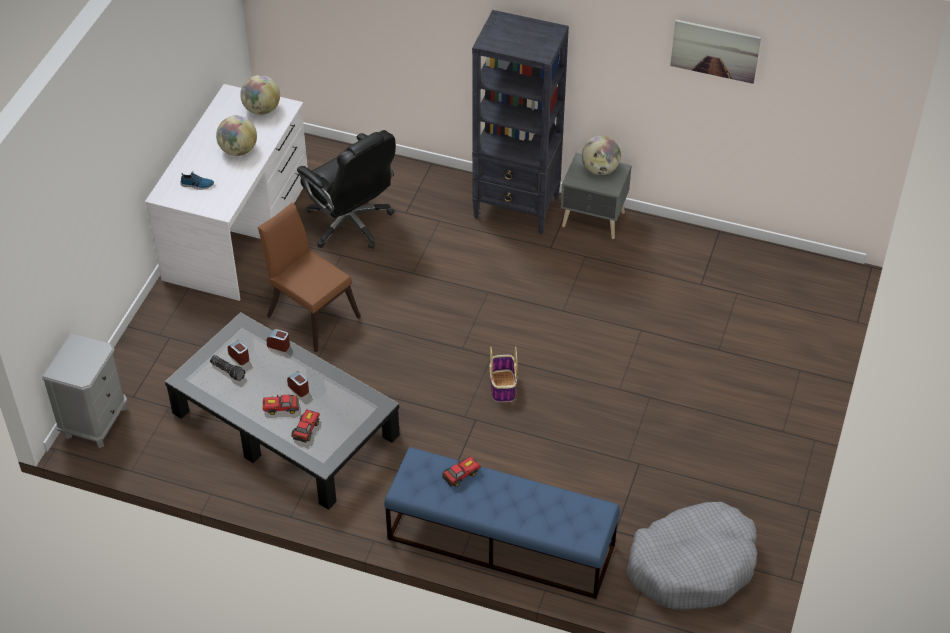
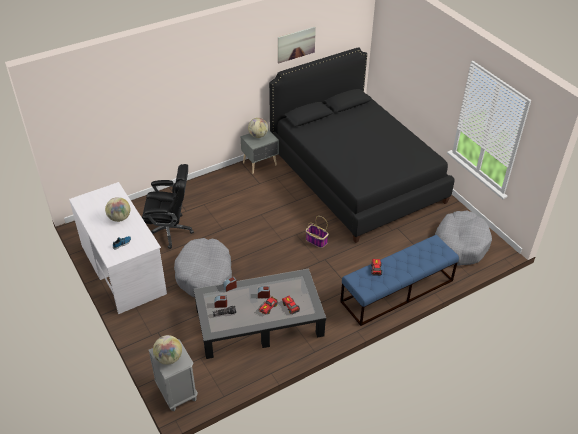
camera: 50 degrees left, 5 degrees down
globe [240,75,280,115] -> globe moved to [153,335,182,365]
brown chair [258,203,361,352] -> grey dog bed [174,238,232,297]
black bookcase [472,10,569,234] -> none
none -> black bed [269,47,454,243]

